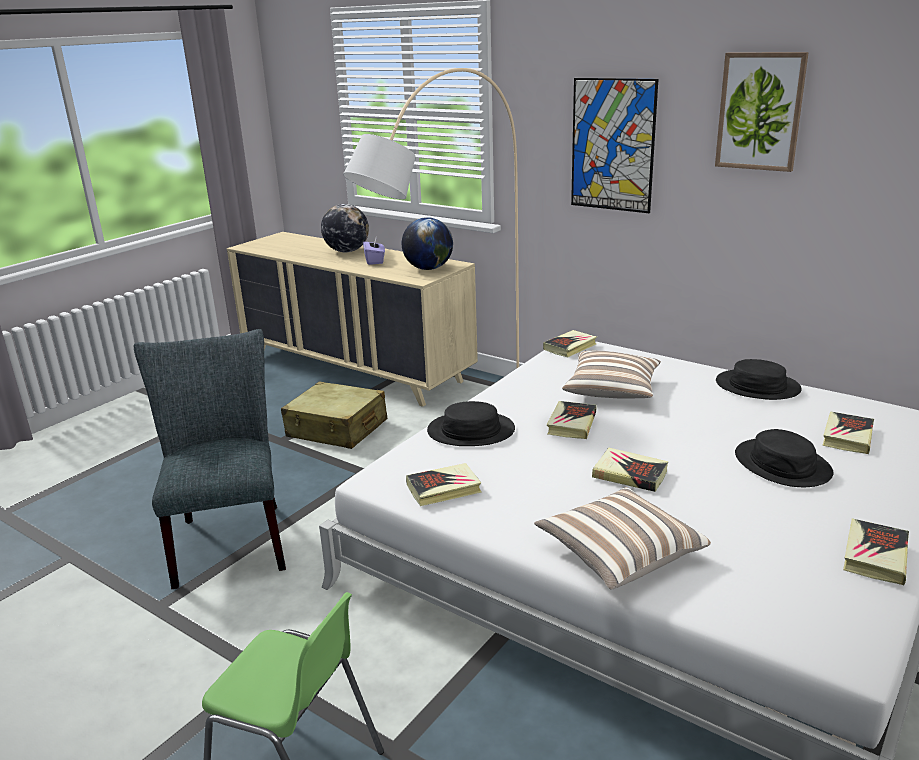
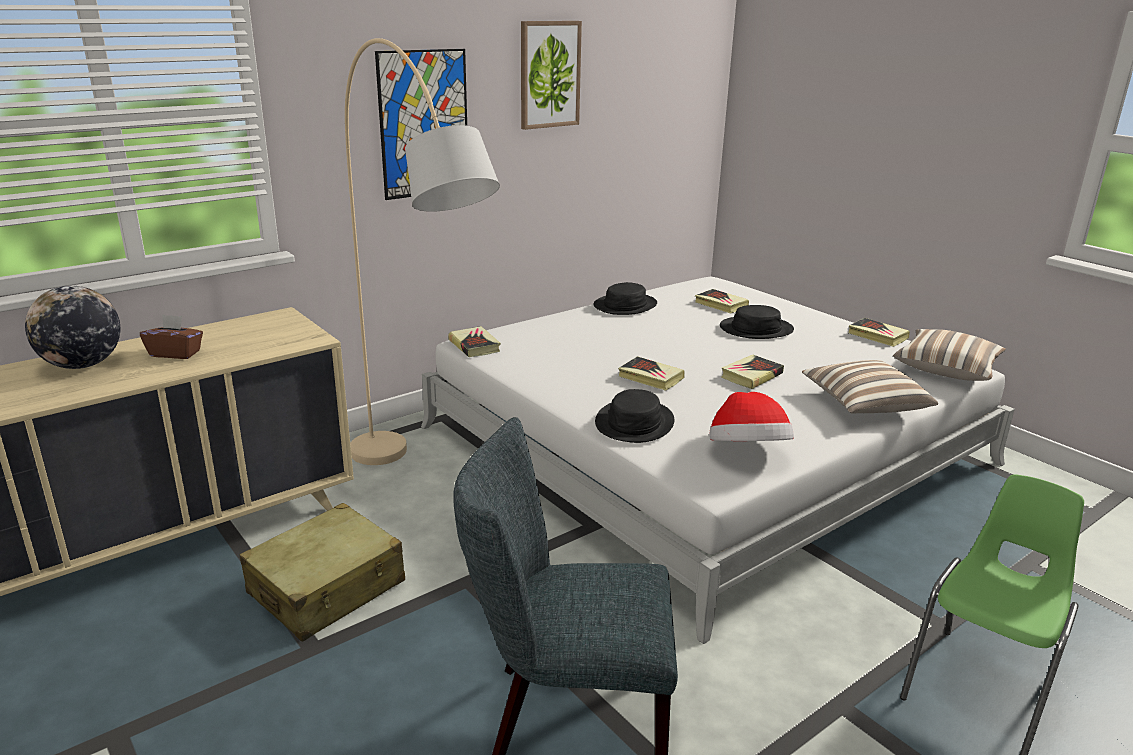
camera: 75 degrees left, 0 degrees up
purple tissue box [363,238,385,265] -> brown tissue box [140,314,203,359]
globe [402,217,453,270] -> none
book [406,463,482,506] -> hat [709,392,794,441]
pillow [562,351,661,399] -> pillow moved to [893,329,1006,381]

